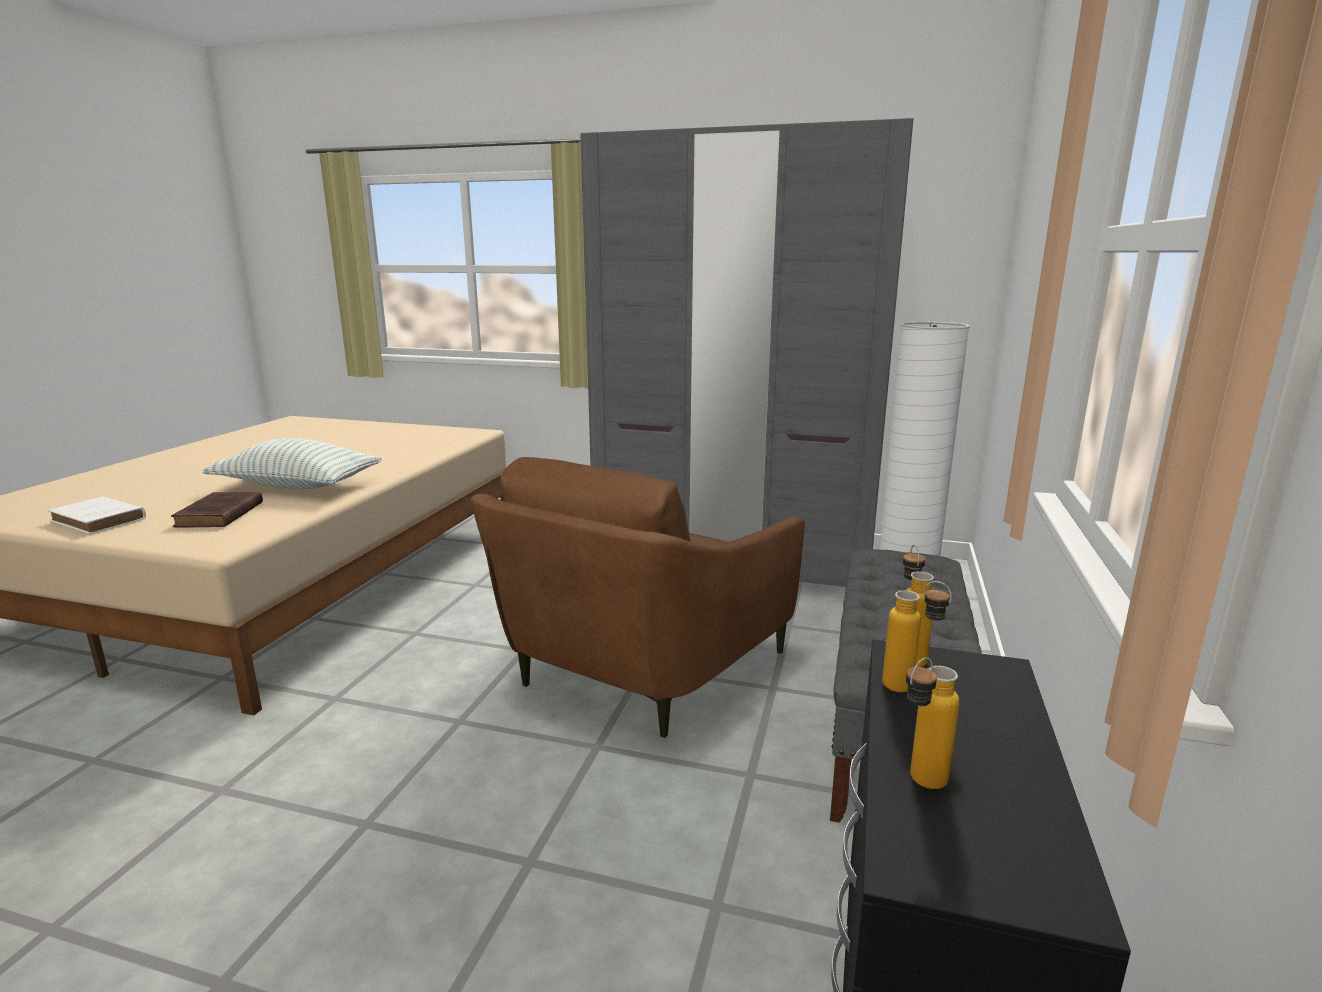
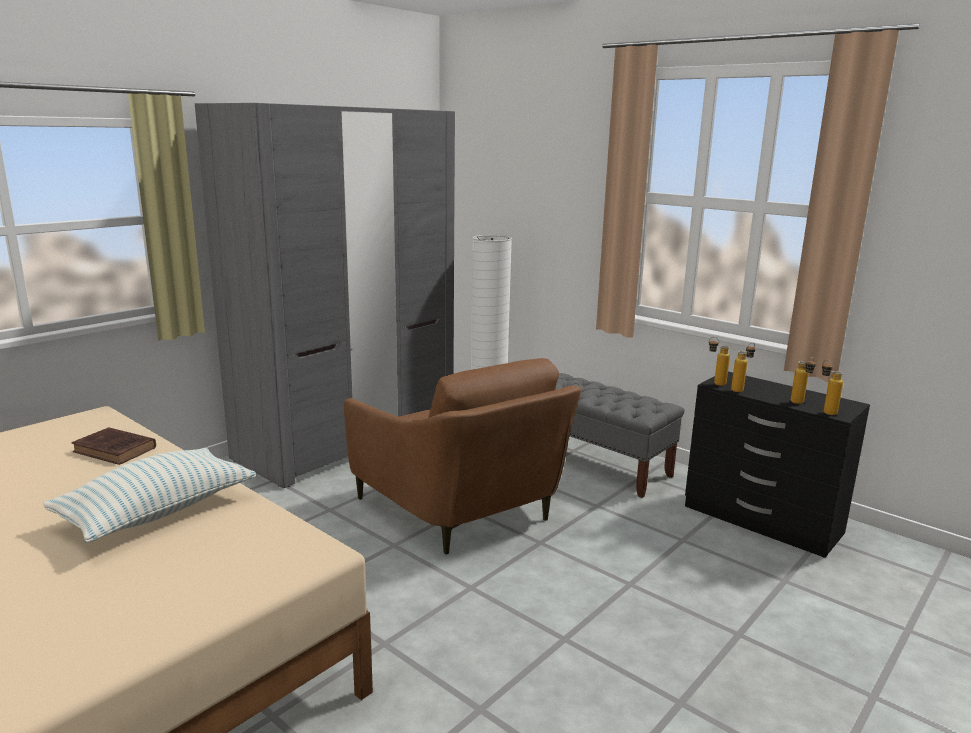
camera: 65 degrees left, 0 degrees up
white book [48,496,146,534] -> none
brown book [171,492,263,528] -> brown book moved to [72,427,156,465]
none -> bottle [822,360,843,415]

